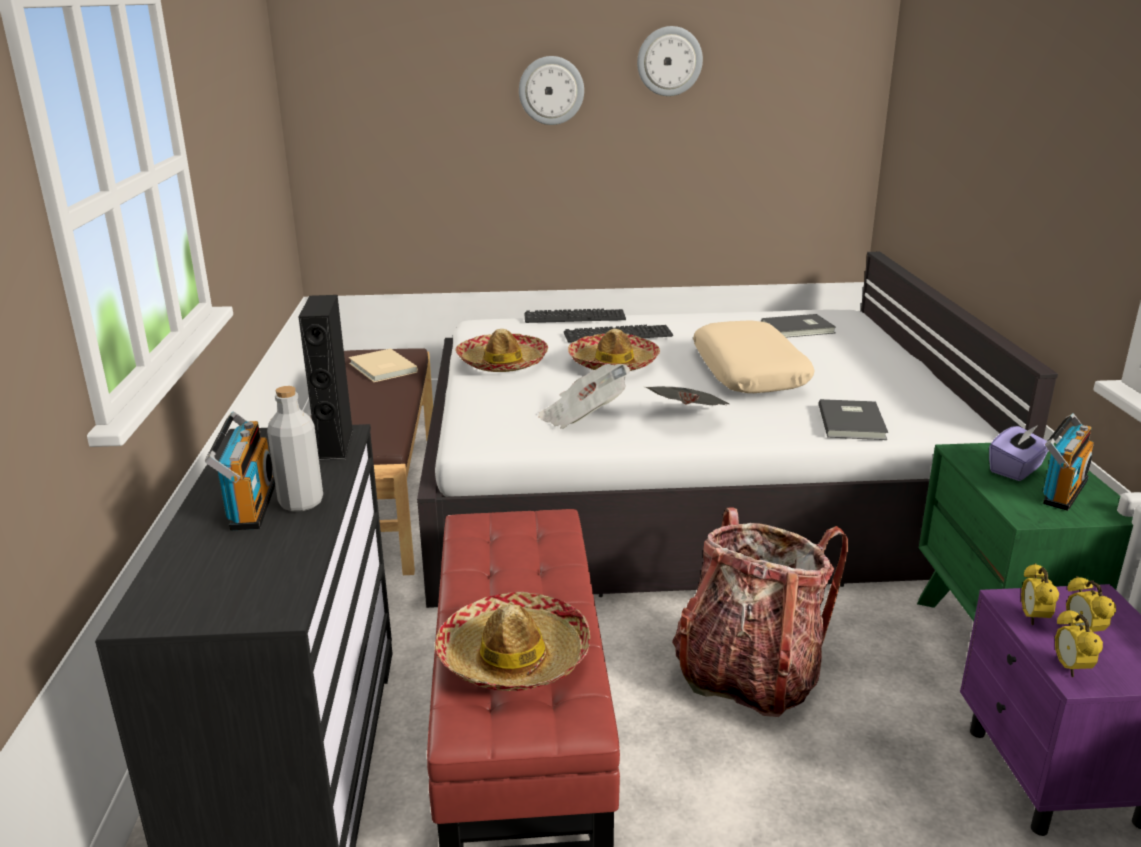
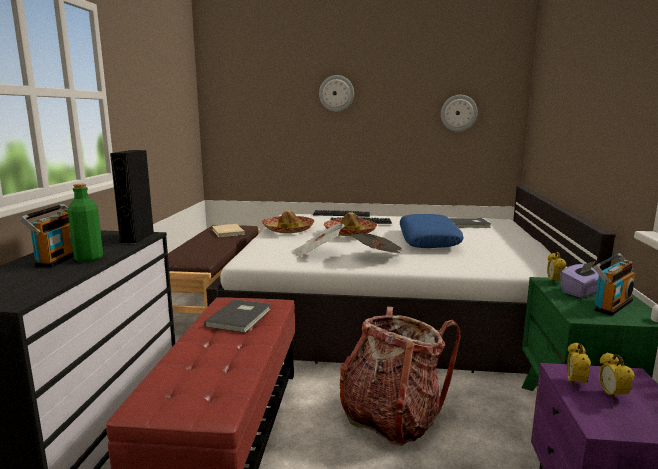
camera: 10 degrees right, 10 degrees down
grey bottle [267,386,323,512] -> green bottle [68,184,103,262]
hat [435,592,590,691] -> none
wall clock [637,26,703,96] -> wall clock moved to [441,95,478,132]
beige pillow [693,321,815,393] -> blue pillow [400,214,464,248]
grey book [818,399,888,440] -> grey book moved to [204,299,271,333]
alarm clock [1055,609,1103,677] -> alarm clock moved to [547,252,566,284]

